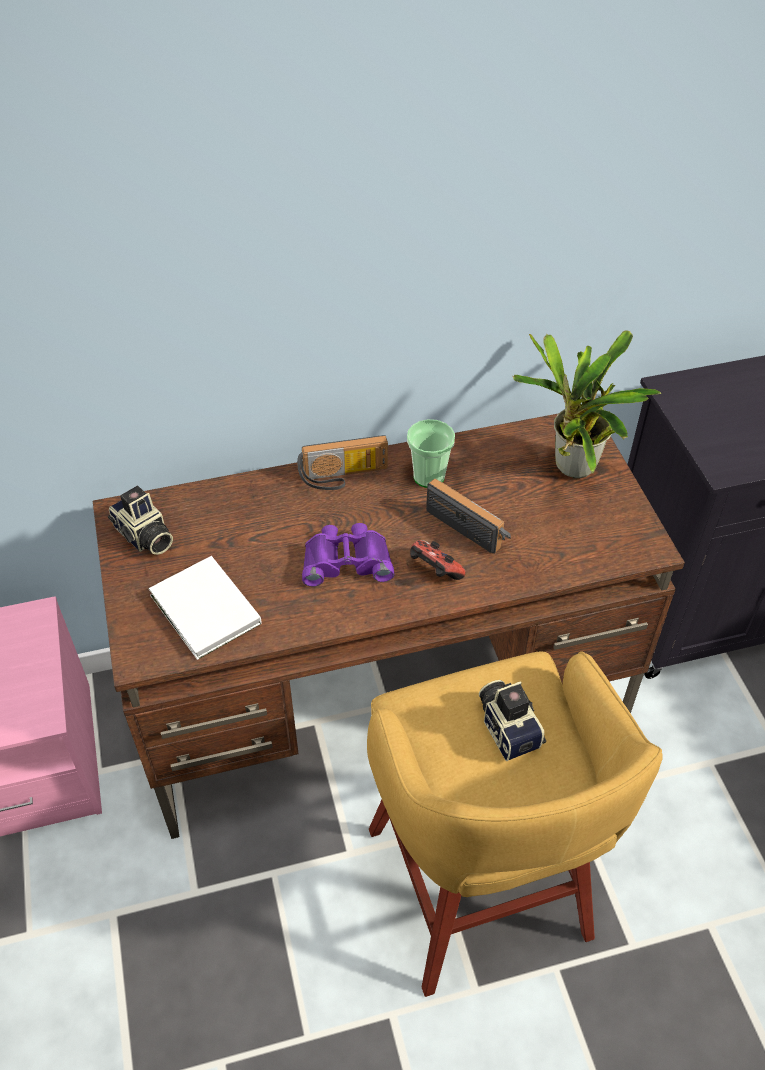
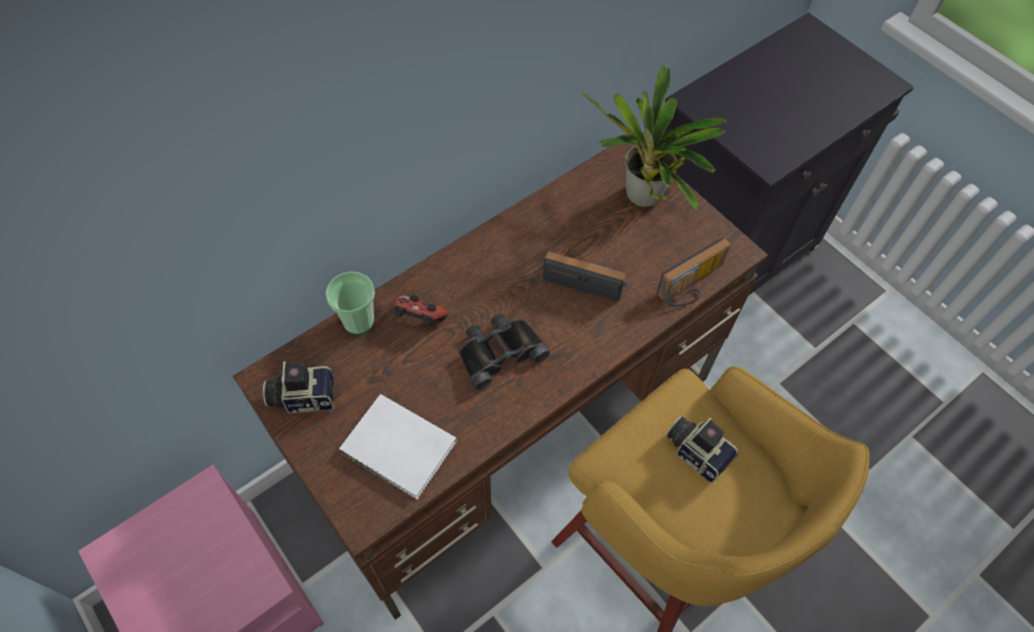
camera: 25 degrees left, 10 degrees up
camera [108,486,173,555] -> camera turned 150 degrees clockwise [263,361,334,413]
radio [297,435,388,490] -> radio moved to [657,238,731,307]
purple binoculars [302,523,395,587] -> black binoculars [459,313,550,390]
cup [407,419,455,488] -> cup moved to [325,272,375,335]
game controller [410,540,466,580] -> game controller moved to [394,295,448,326]

